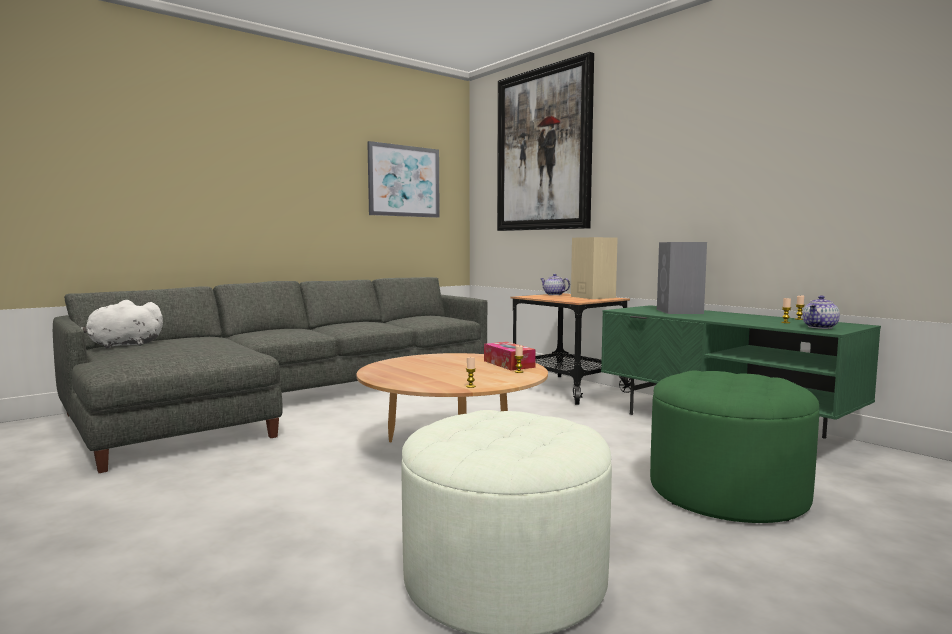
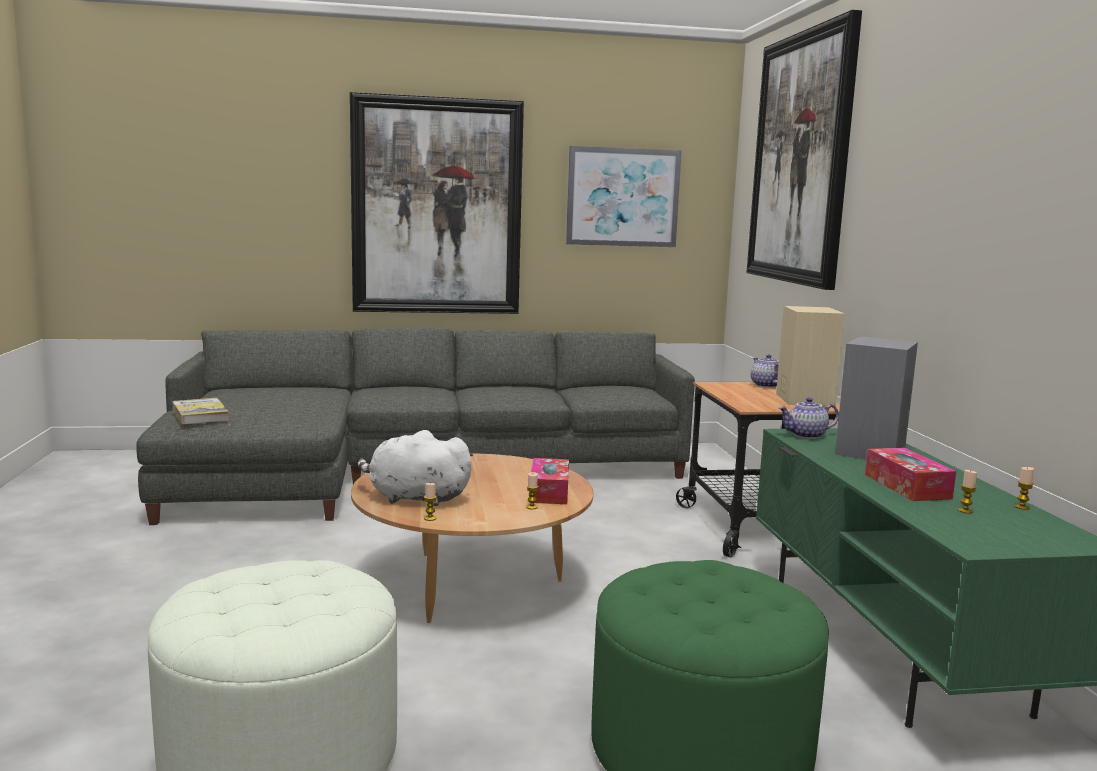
camera: 30 degrees right, 5 degrees up
white plush toy [80,300,163,349] -> white plush toy moved to [358,430,473,506]
teapot [802,295,840,329] -> teapot moved to [778,397,839,439]
none -> book [172,398,229,424]
none -> picture [350,92,524,314]
none -> tissue box [865,448,956,501]

